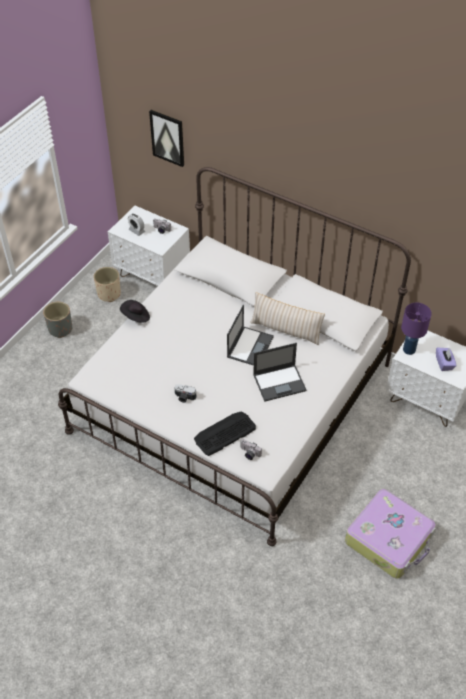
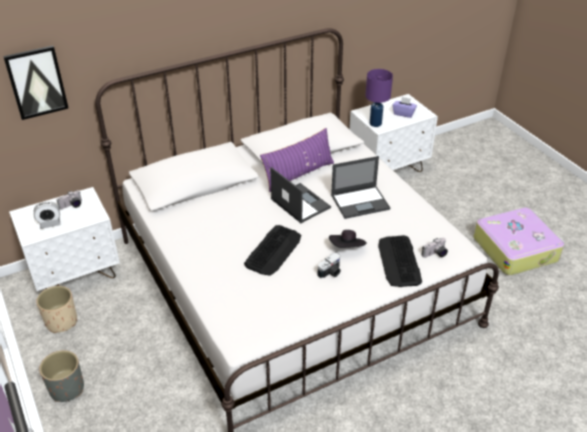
camera: 60 degrees left, 10 degrees down
black hat [120,300,150,323] -> black hat moved to [329,230,367,248]
beige pillow [250,292,325,345] -> purple pillow [260,128,334,192]
laptop [253,343,307,402] -> laptop turned 60 degrees clockwise [331,156,390,219]
none -> keyboard [244,225,301,276]

